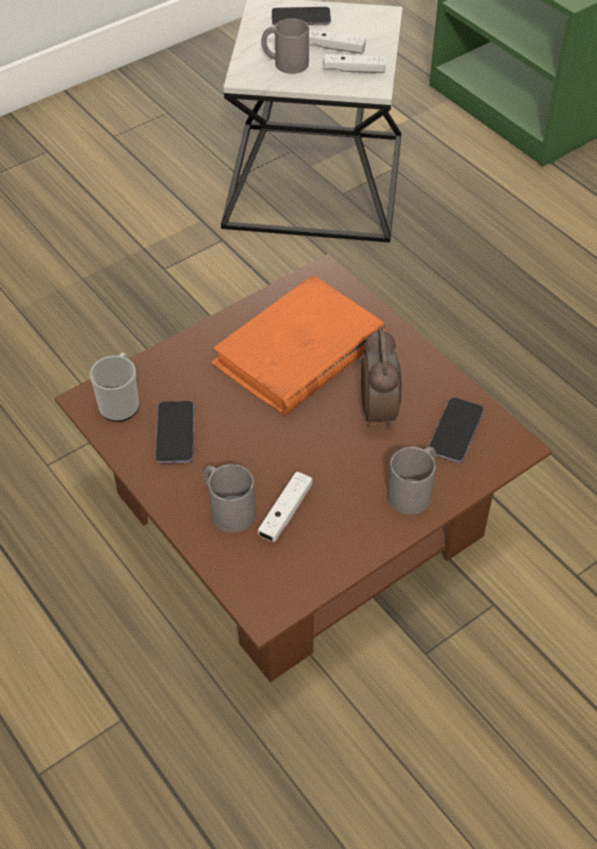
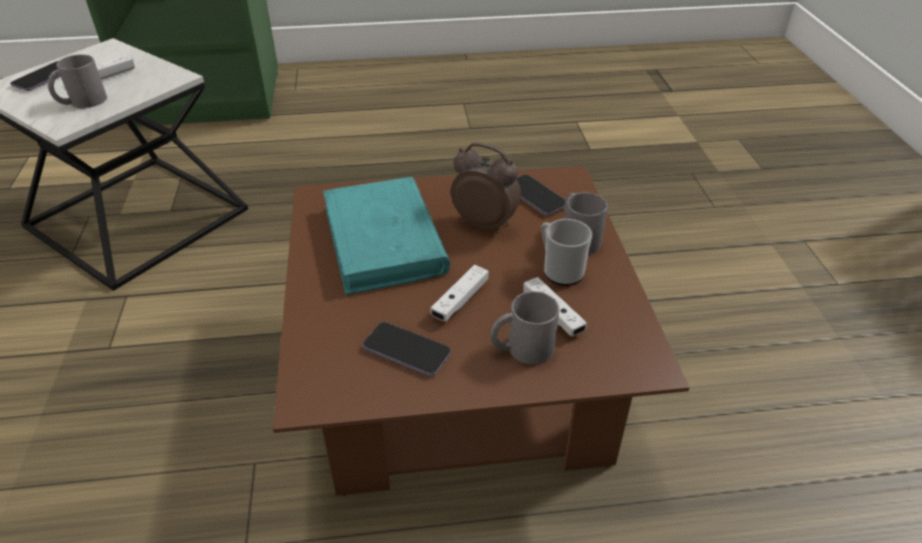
camera: 60 degrees left, 10 degrees down
mug [90,353,139,422] -> mug moved to [541,219,592,286]
orange book [211,275,386,416] -> turquoise book [323,177,450,295]
white game controller [323,54,386,73] -> white game controller moved to [430,265,489,321]

